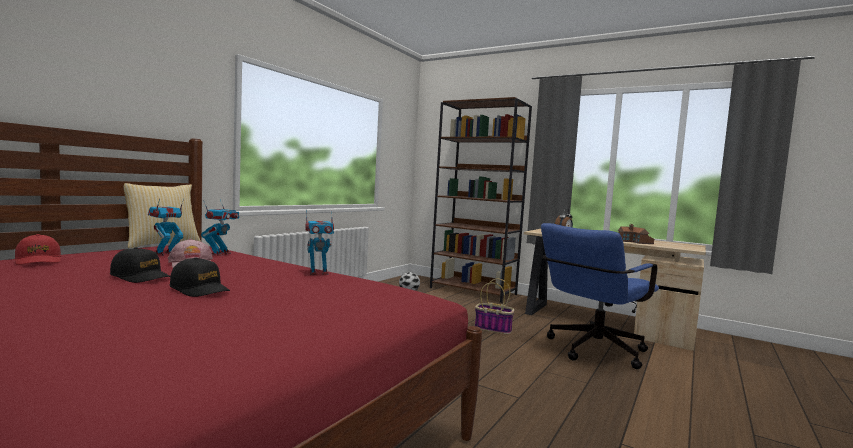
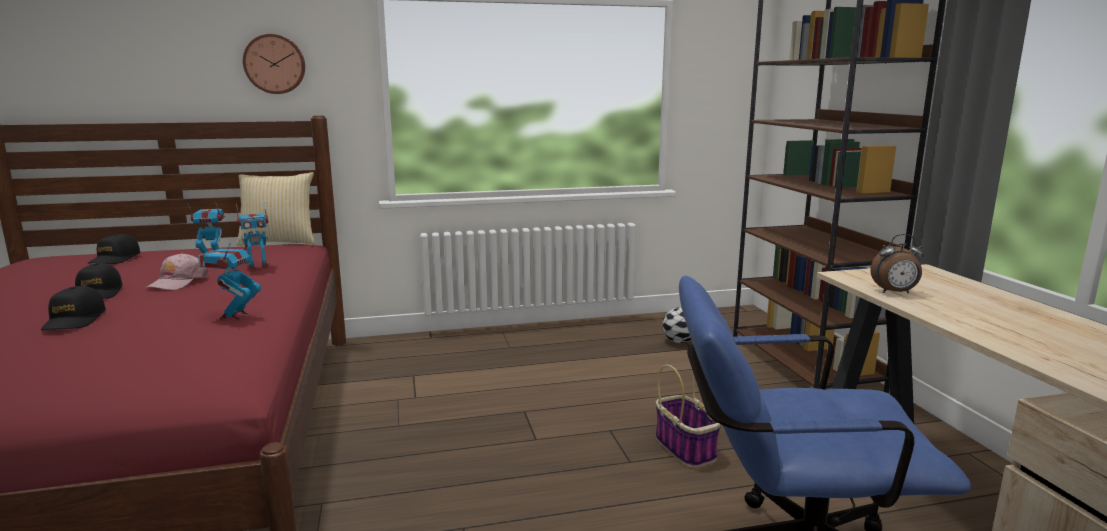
camera: 45 degrees right, 10 degrees up
red cap [15,234,61,265] -> black cap [88,234,141,264]
toy robot [305,210,334,275] -> toy robot turned 75 degrees clockwise [198,235,261,320]
toy house [618,224,654,244] -> none
none -> wall clock [243,34,305,94]

